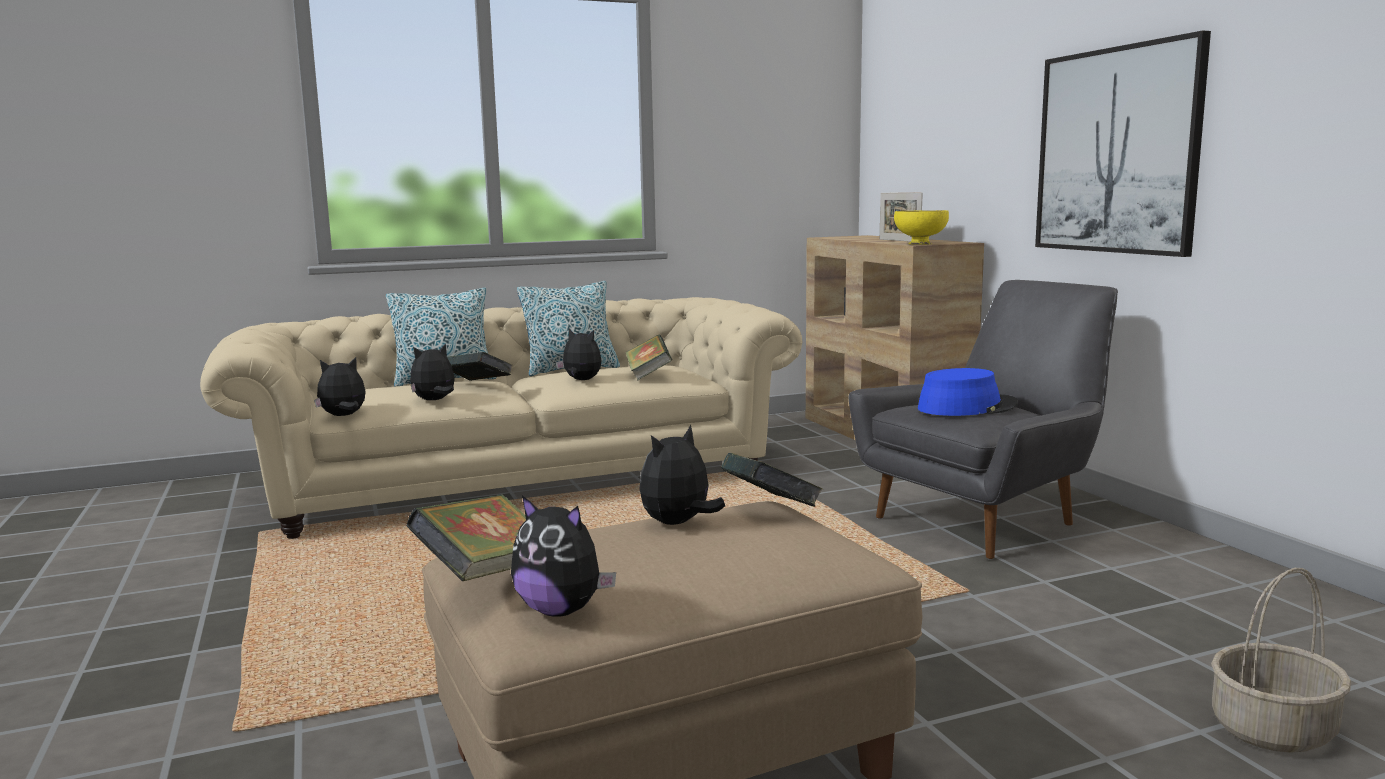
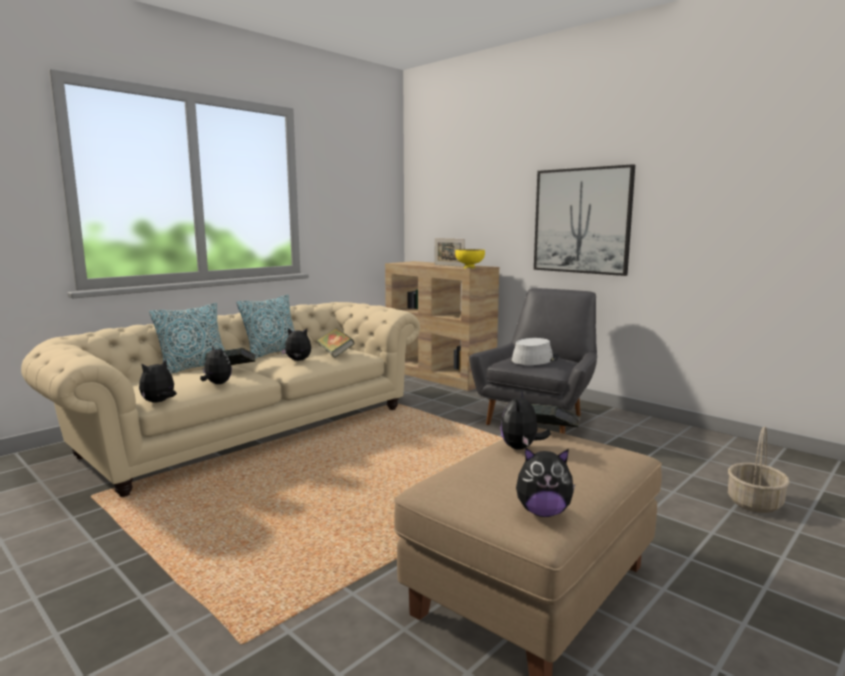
camera: 25 degrees left, 0 degrees up
book [406,494,526,581] -> none
plush toy [410,344,455,400] -> plush toy turned 105 degrees clockwise [200,346,232,384]
blue hat [918,368,1018,416] -> grey hat [512,338,560,365]

